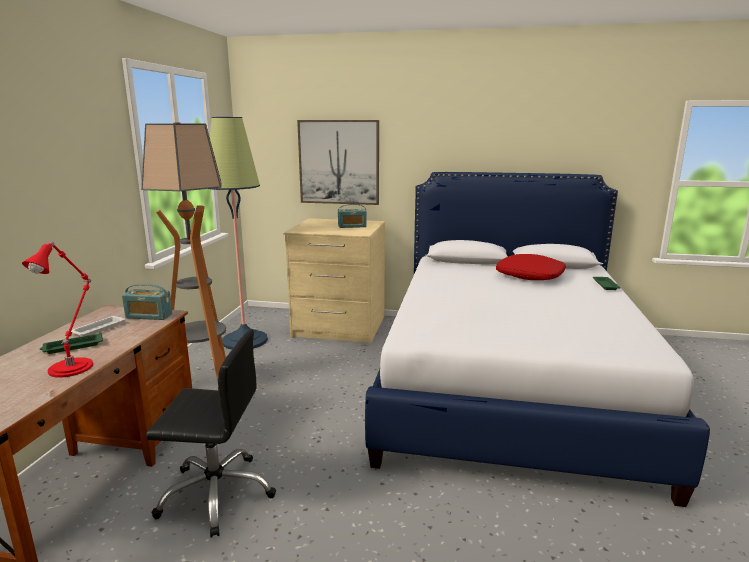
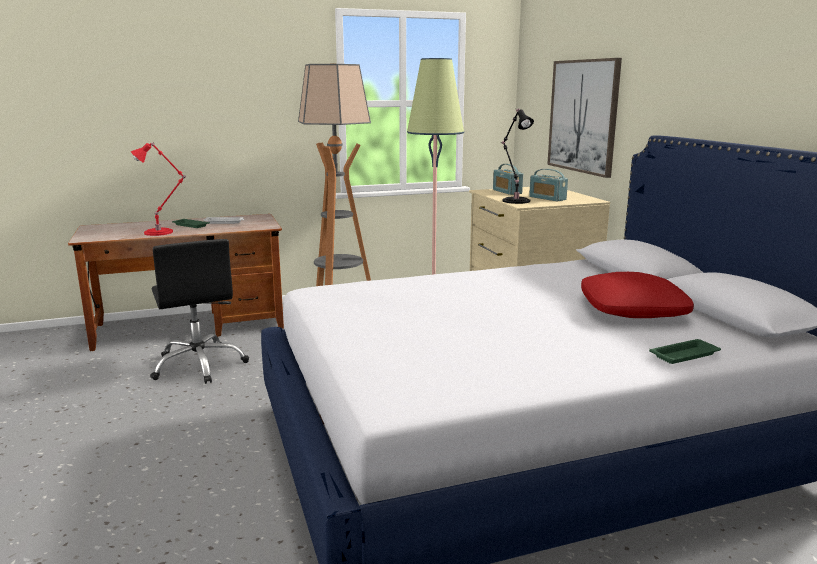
camera: 60 degrees right, 0 degrees up
radio [122,284,172,320] -> radio moved to [493,164,523,195]
none -> black table lamp [500,108,534,204]

